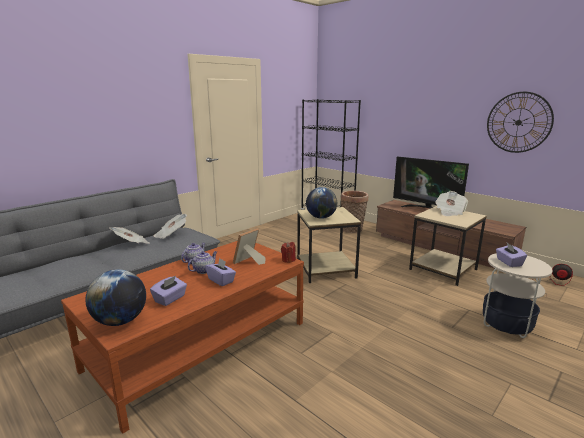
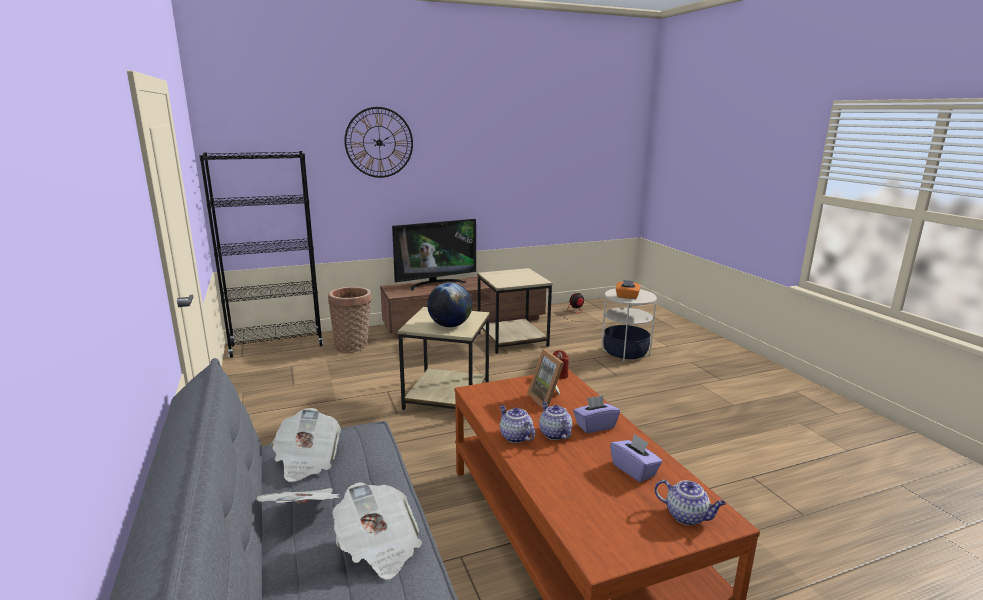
camera: 65 degrees left, 0 degrees up
globe [85,270,146,326] -> teapot [655,480,726,525]
newspaper [435,191,468,216] -> newspaper moved to [332,482,422,579]
wall clock [487,92,554,153] -> wall clock moved to [344,107,413,178]
purple tissue box [496,243,527,267] -> orange tissue box [616,280,641,299]

